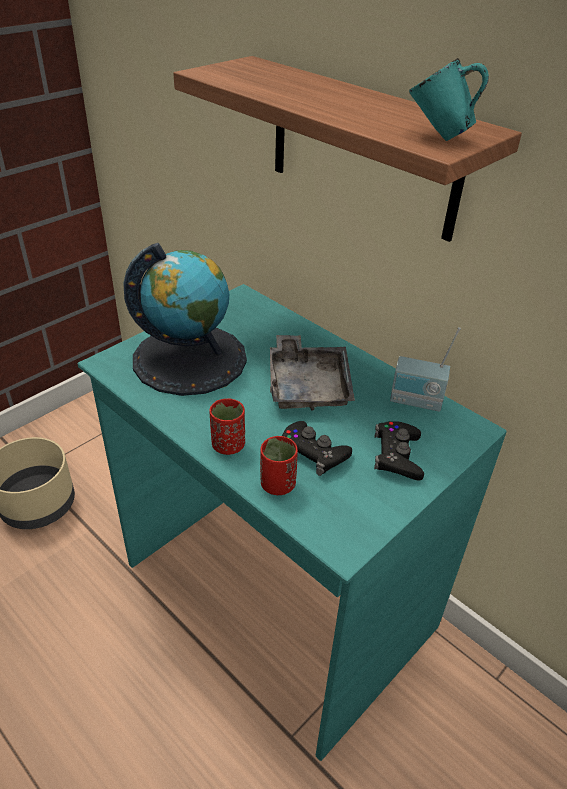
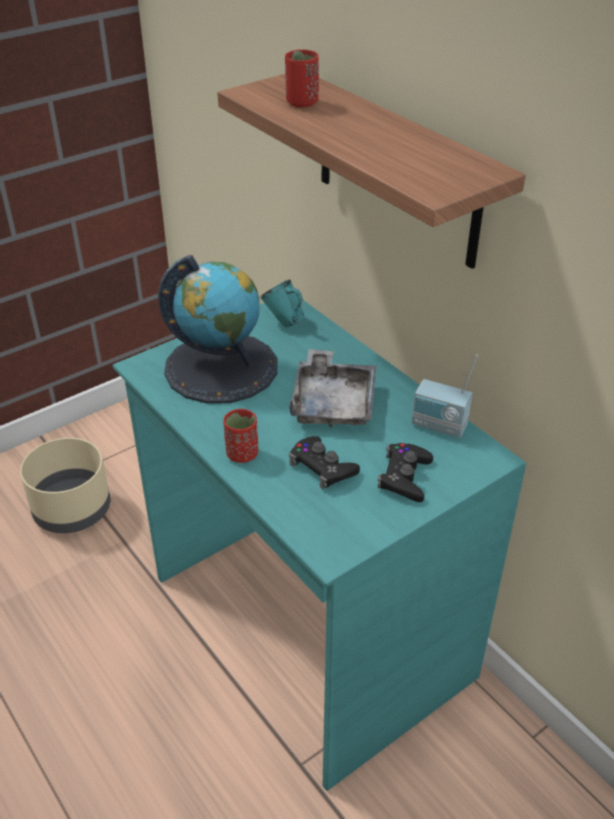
camera: 10 degrees right, 0 degrees up
red cup [260,436,298,495] -> red cup moved to [285,49,319,107]
turquoise mug [409,58,489,141] -> turquoise mug moved to [260,279,305,328]

